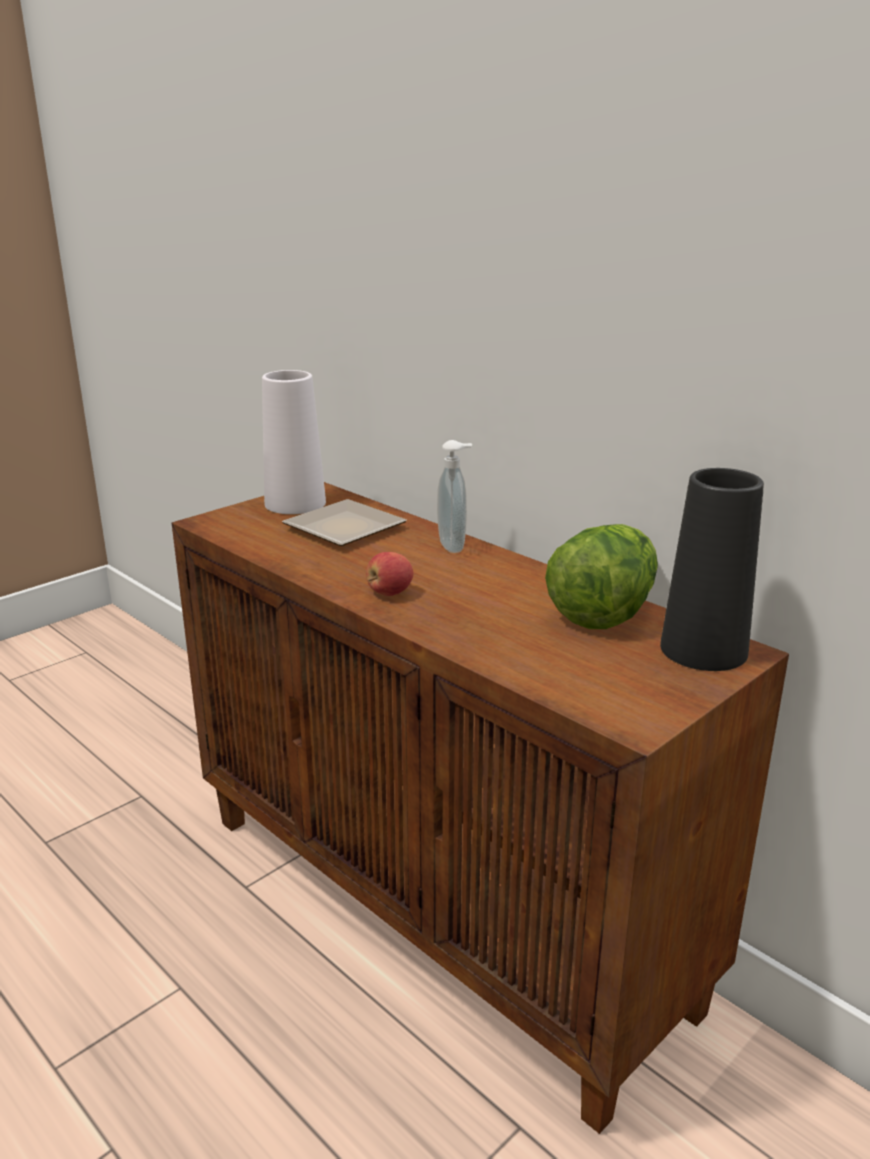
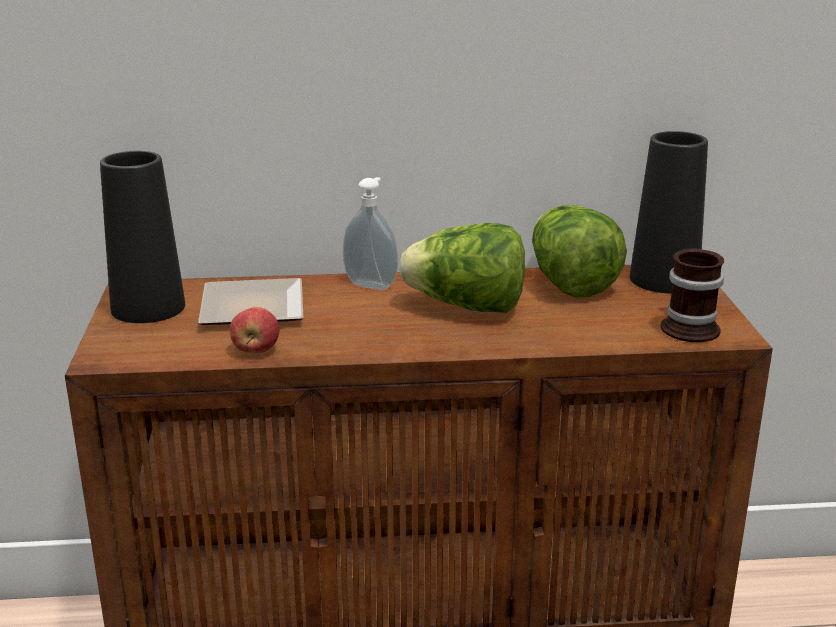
camera: 50 degrees left, 0 degrees up
white vase [262,370,326,514] -> black vase [100,151,185,323]
apple [366,552,413,596] -> apple moved to [230,307,279,354]
none -> lettuce [399,223,525,313]
none -> mug [661,249,724,342]

